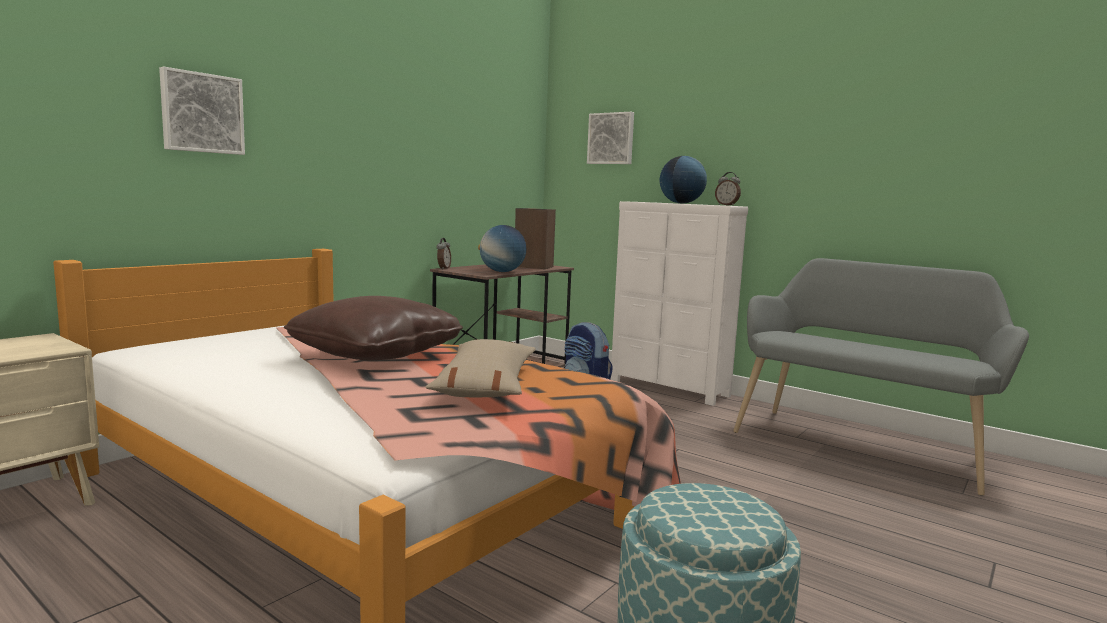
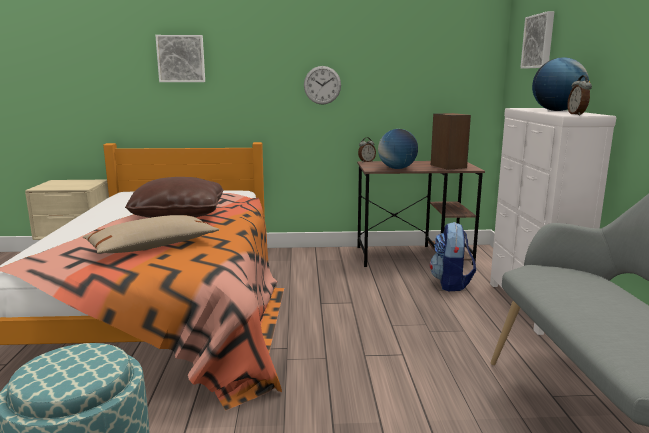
camera: 50 degrees right, 5 degrees up
none -> wall clock [304,66,341,105]

